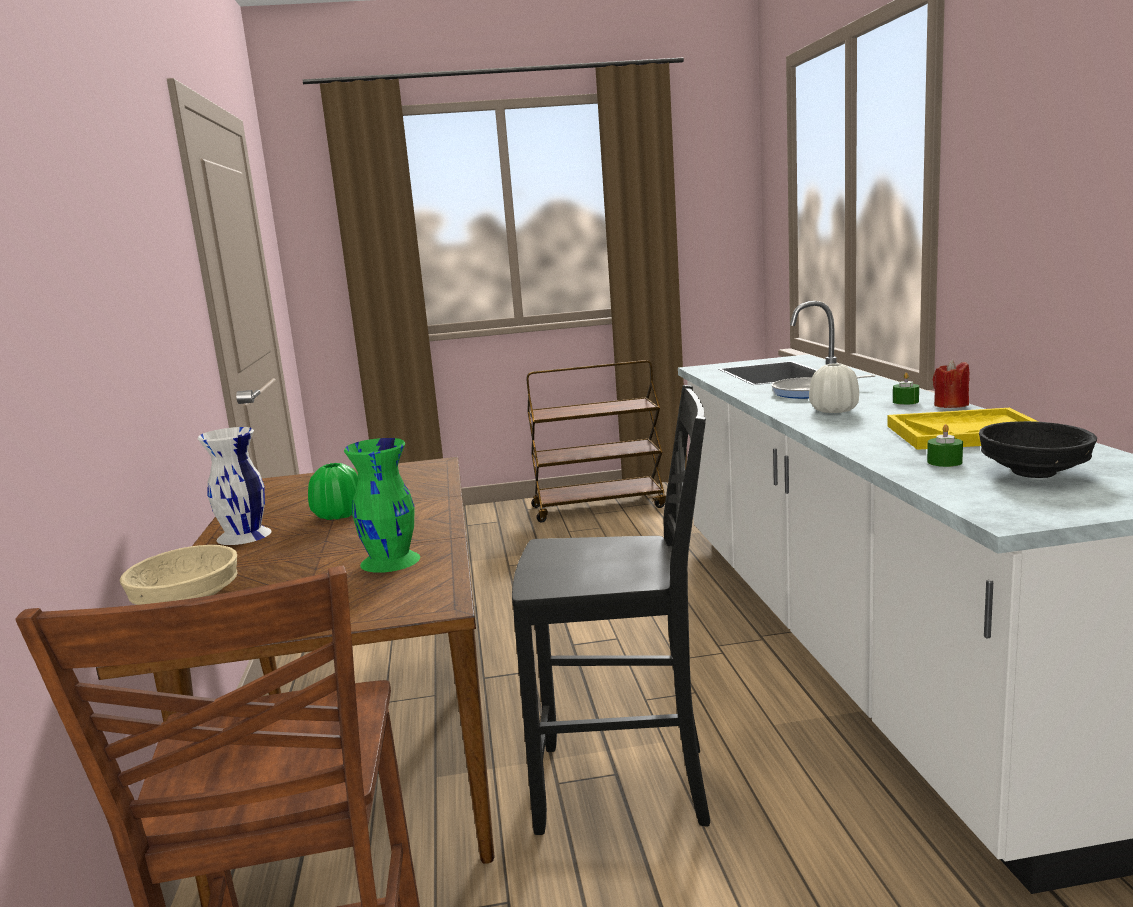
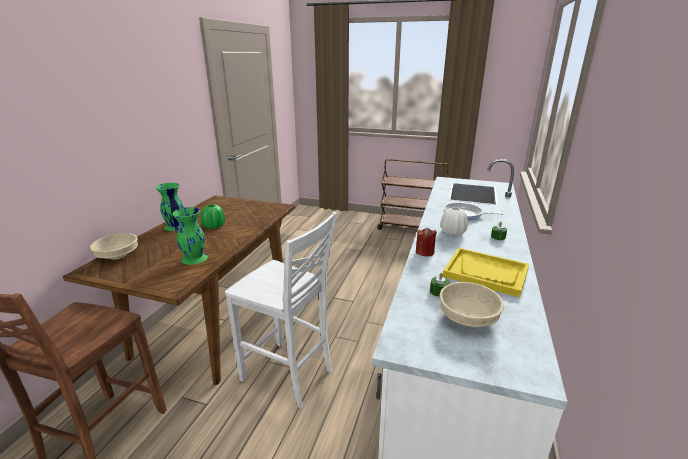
camera: 25 degrees right, 10 degrees up
white vase [198,427,272,545] -> green vase [156,183,184,231]
black chair [512,385,710,835] -> white chair [225,212,337,409]
red candle [933,359,969,408] -> red candle moved to [416,228,437,256]
black bowl [979,421,1097,478] -> beige bowl [440,282,504,327]

